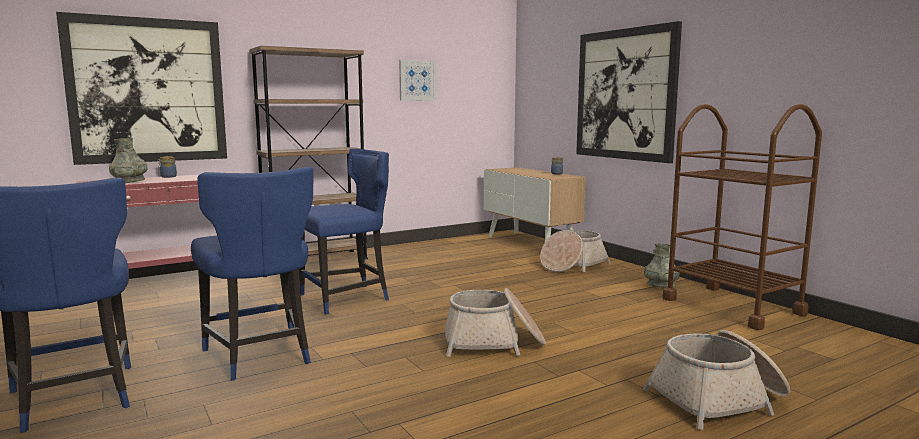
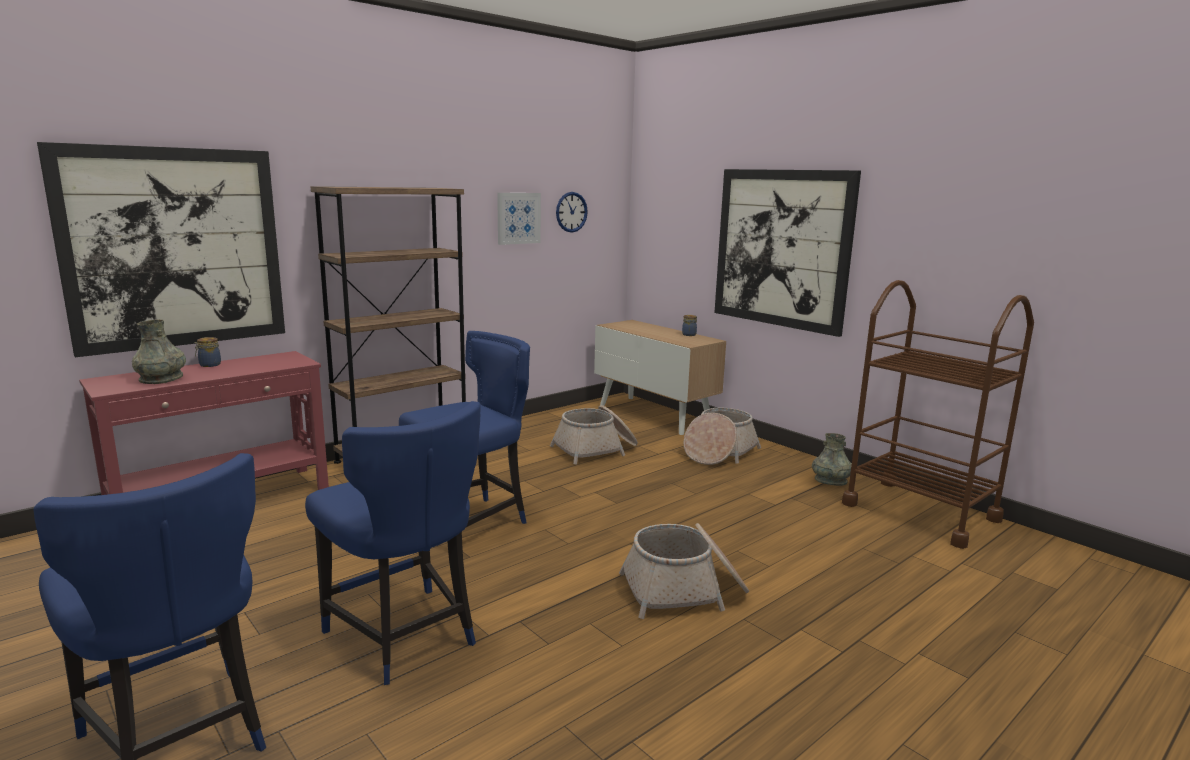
camera: 10 degrees left, 5 degrees up
basket [643,330,790,430] -> basket moved to [550,405,638,465]
none -> wall clock [556,192,588,233]

